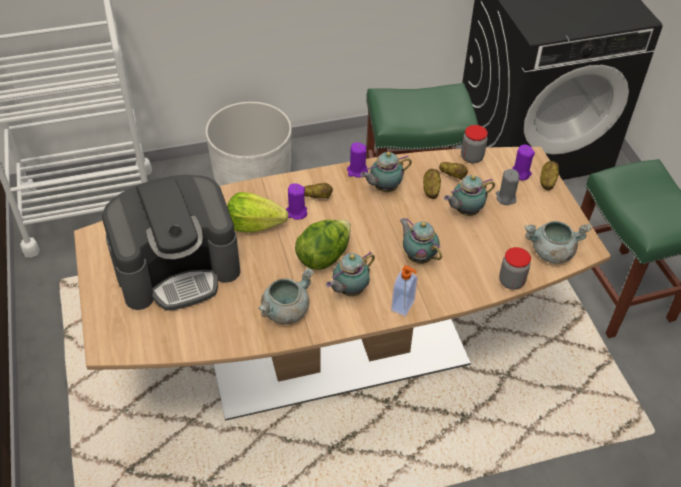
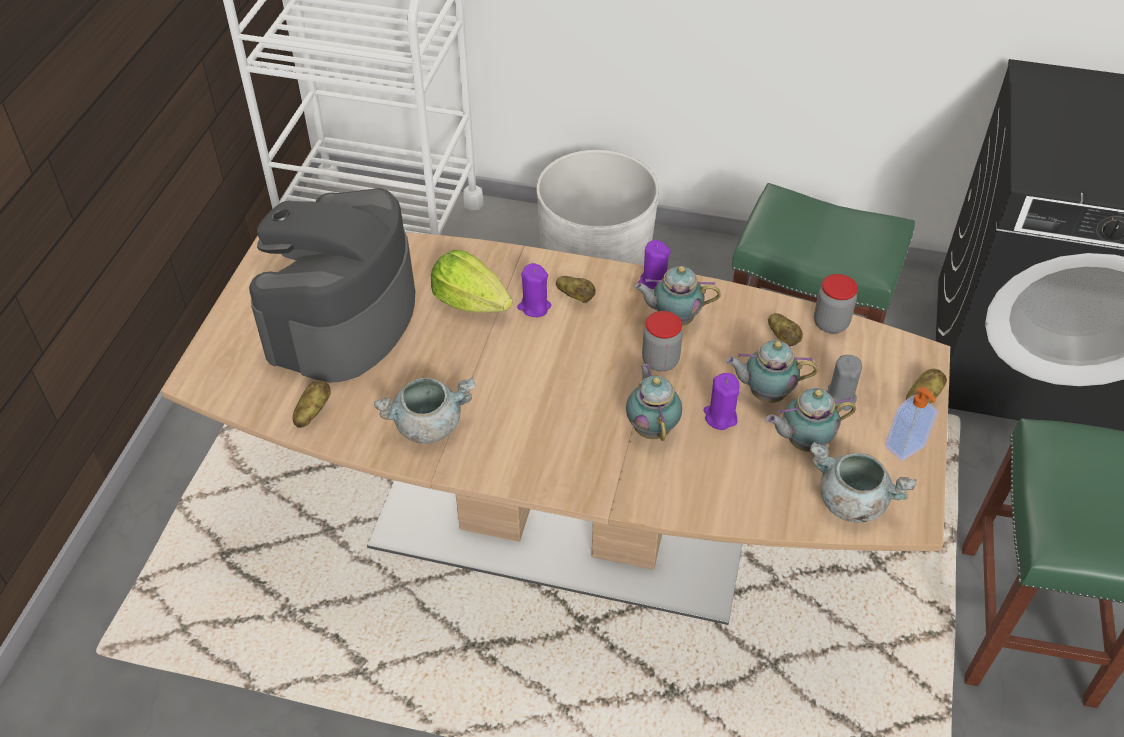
camera: 30 degrees right, 0 degrees up
coffee machine [102,175,240,311] -> coffee machine turned 105 degrees clockwise [249,188,415,383]
lettuce [295,219,351,270] -> none
teapot [326,252,375,296] -> teapot moved to [766,388,856,452]
soap dispenser [391,265,418,316] -> soap dispenser moved to [885,386,938,461]
potato [423,169,441,199] -> potato moved to [293,380,331,428]
jar [499,247,531,290] -> jar moved to [642,311,683,372]
purple candle [512,144,535,180] -> purple candle moved to [704,373,740,430]

